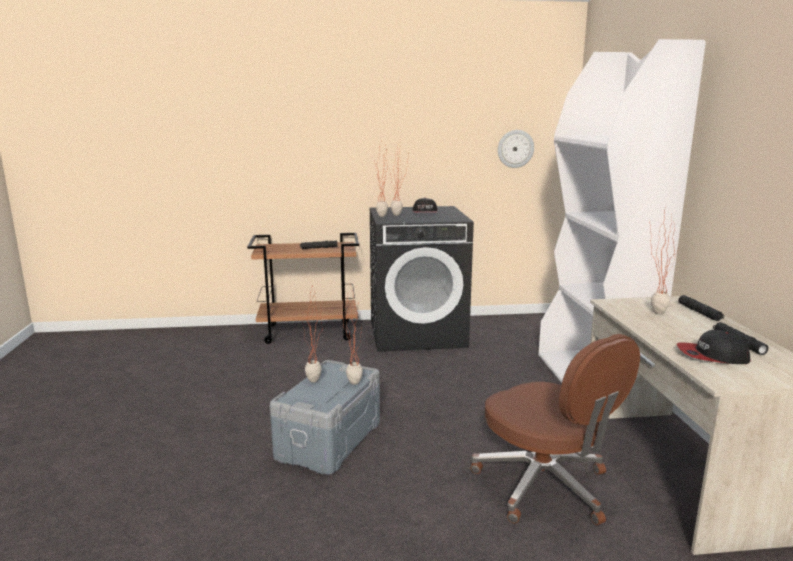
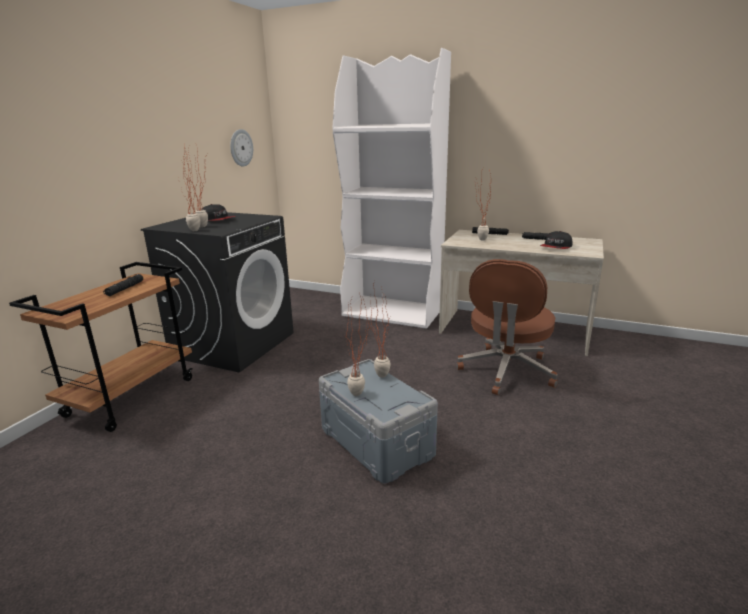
camera: 60 degrees left, 5 degrees up
brown office chair [470,334,640,525] -> brown office chair turned 120 degrees clockwise [456,259,558,395]

